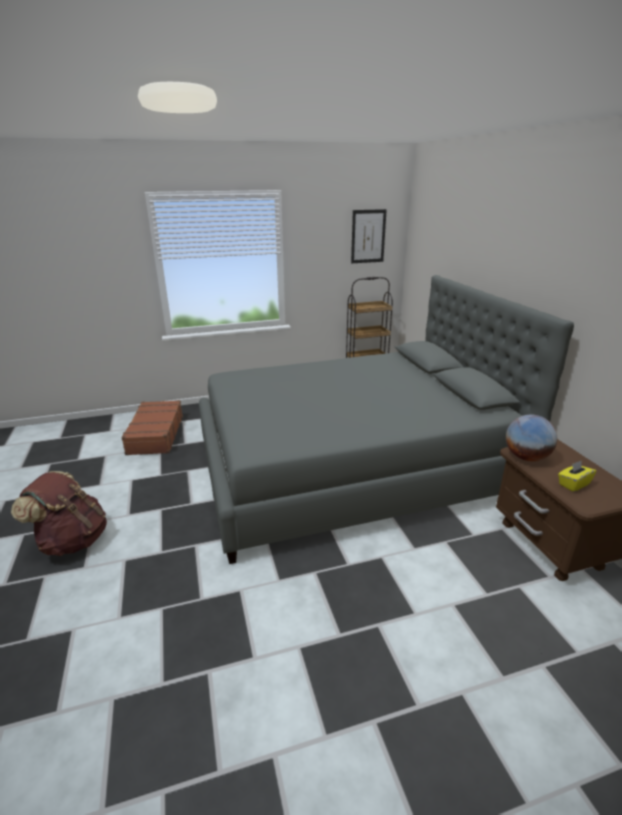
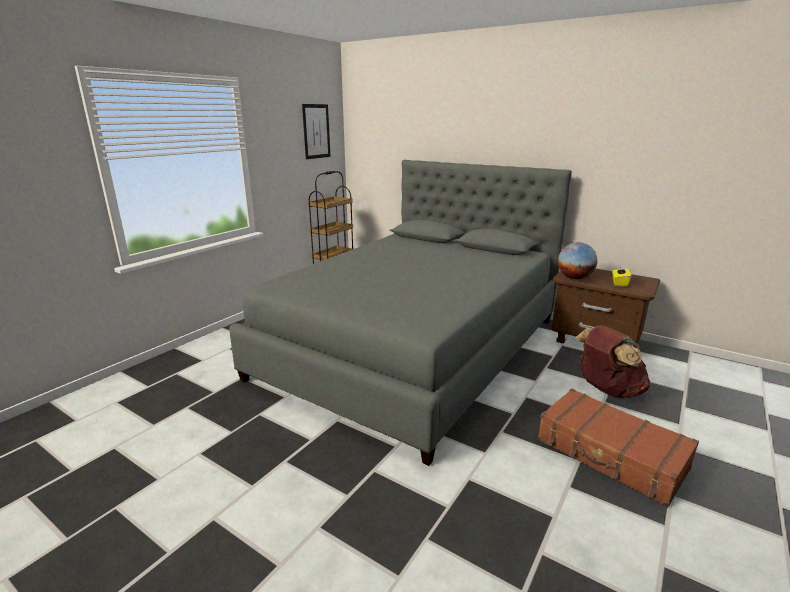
camera: 40 degrees left, 5 degrees down
brown backpack [11,471,107,556] -> brown backpack moved to [575,326,650,398]
brown suitcase [121,400,183,455] -> brown suitcase moved to [538,388,699,507]

